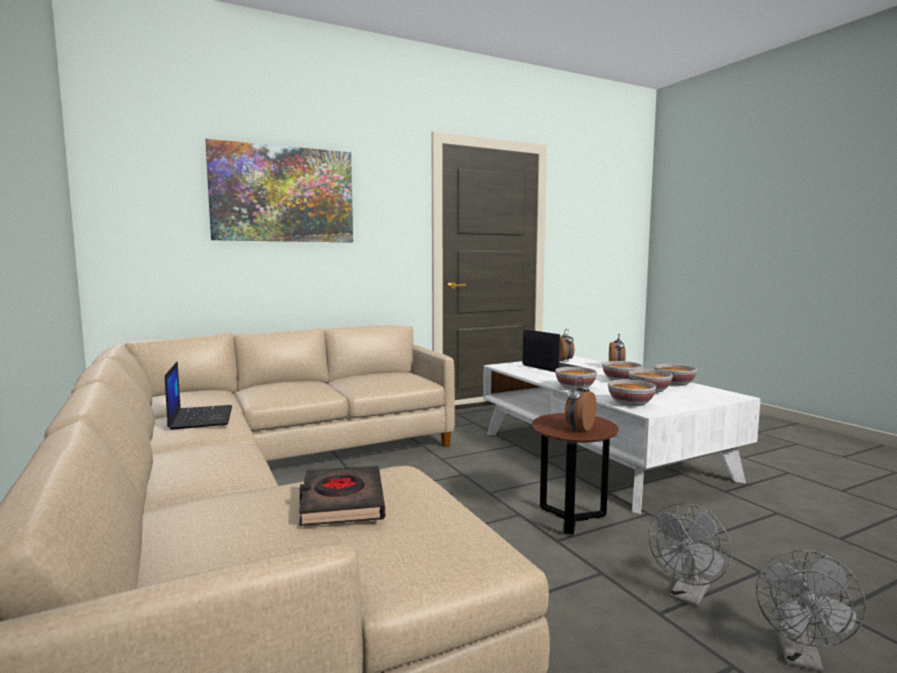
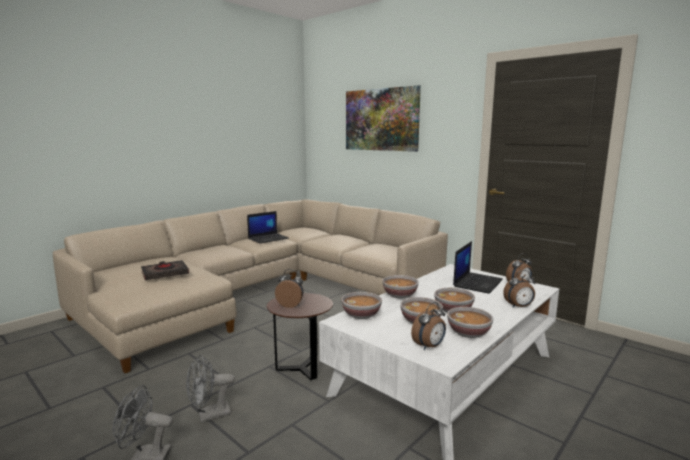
camera: 70 degrees right, 5 degrees up
grey fan [649,503,732,607] -> grey fan turned 45 degrees counterclockwise [186,355,235,422]
none -> alarm clock [411,302,446,350]

